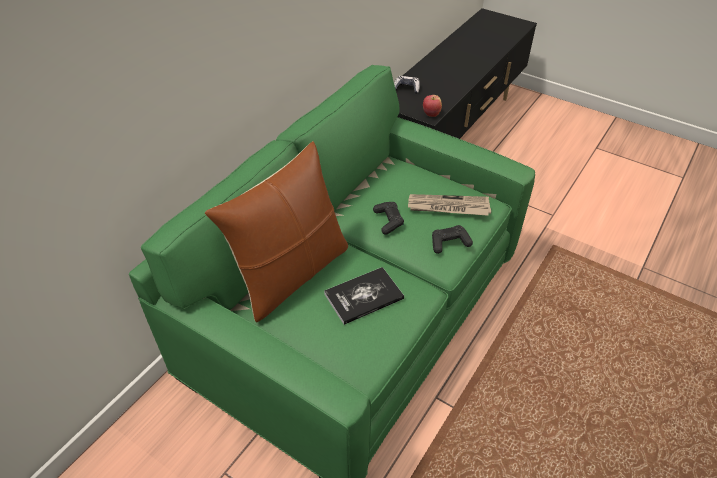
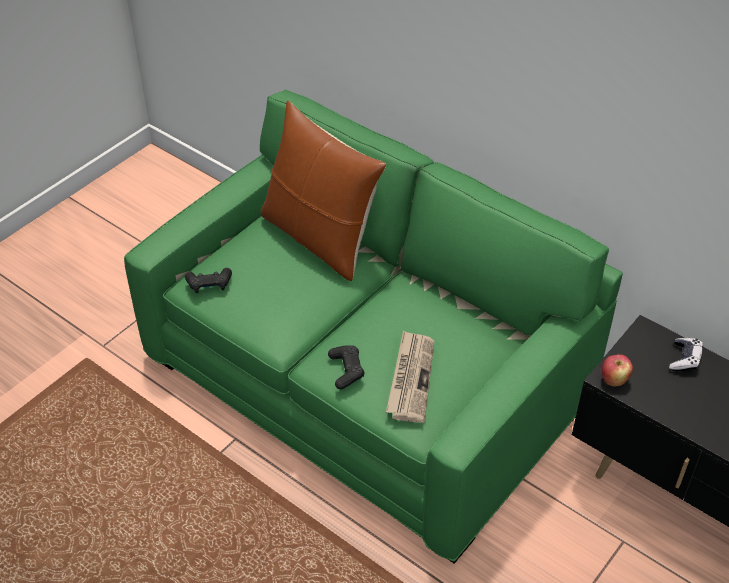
camera: 95 degrees right, 0 degrees up
book [324,267,404,325] -> none
black game controller [373,202,404,235] -> black game controller moved to [185,268,232,293]

